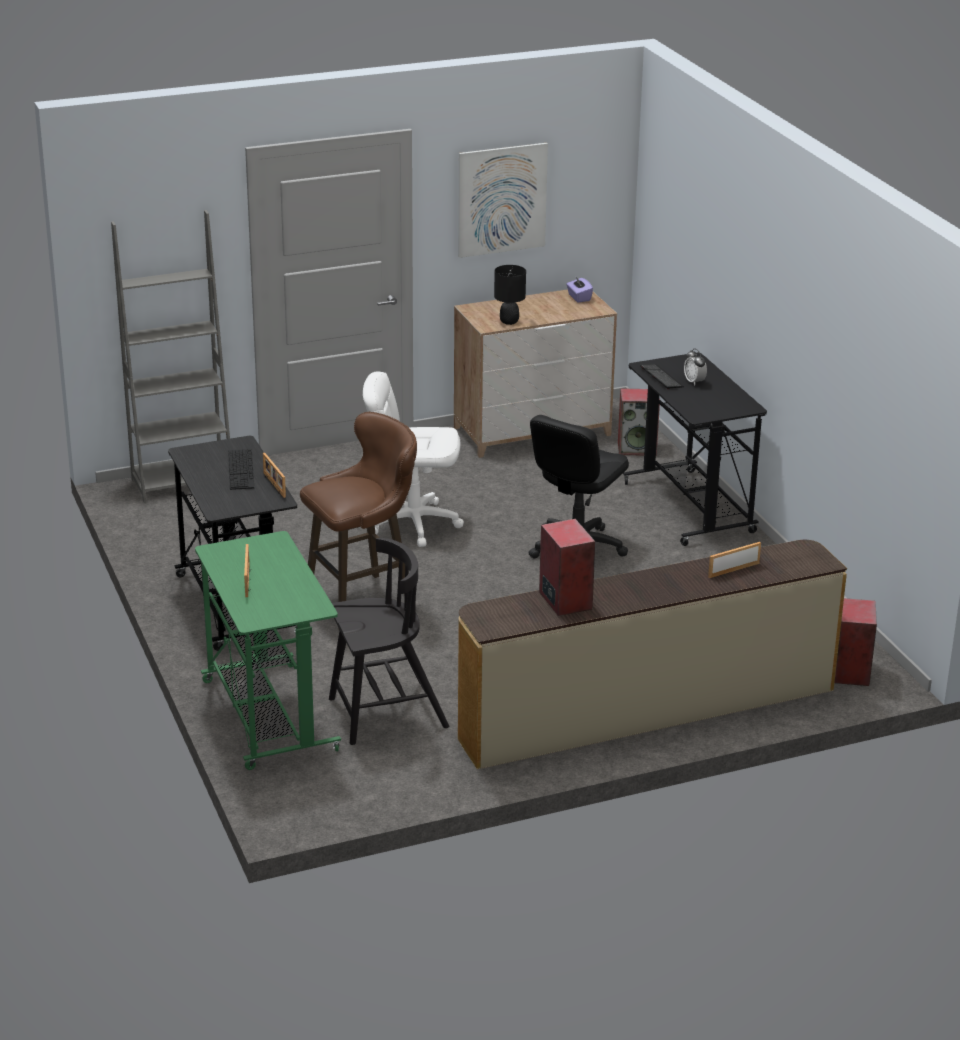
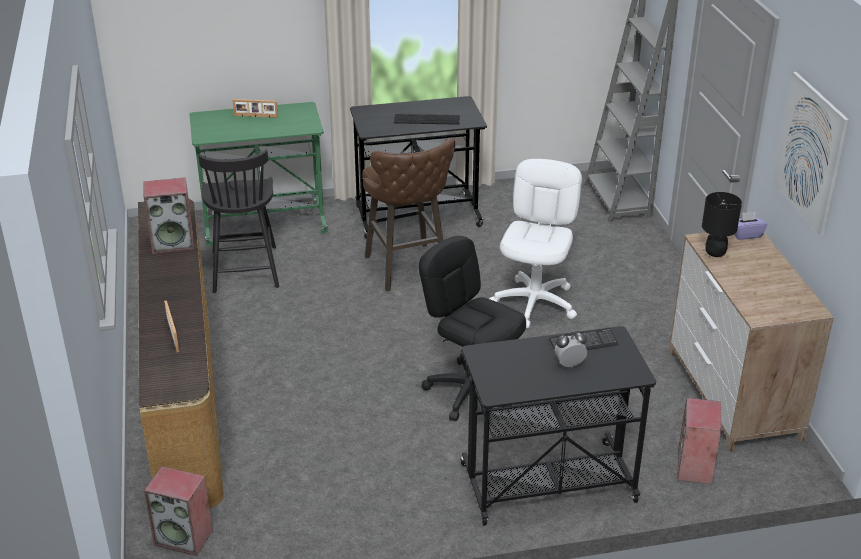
camera: 100 degrees right, 5 degrees up
picture frame [263,453,286,498] -> none
purple tissue box [566,277,593,303] -> purple tissue box moved to [734,212,767,240]

